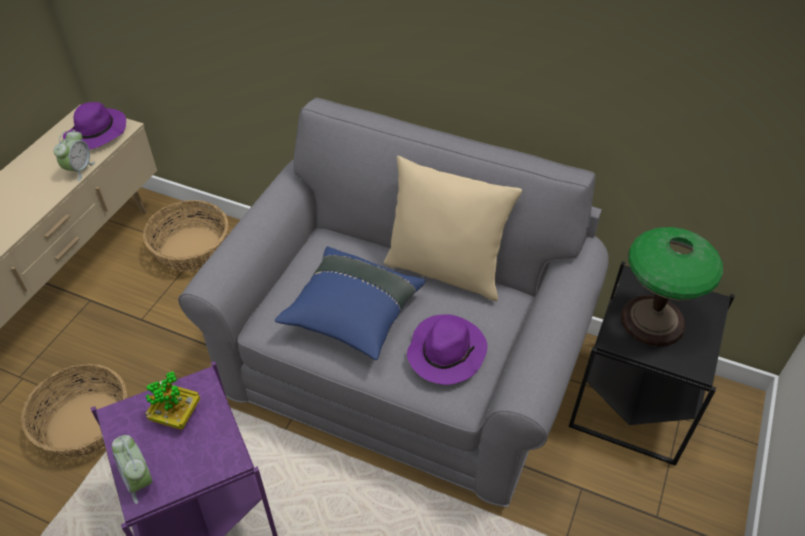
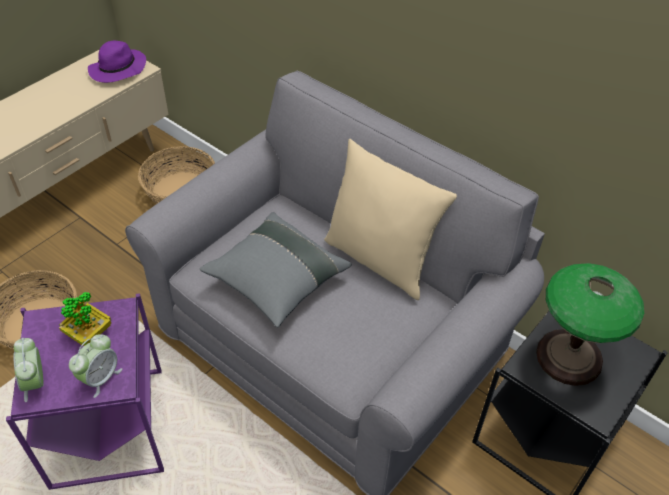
camera: 15 degrees right, 0 degrees up
alarm clock [53,130,95,181] -> alarm clock moved to [69,334,122,398]
blue pillow [275,246,425,360] -> grey pillow [200,212,352,328]
purple hat [407,314,487,385] -> none

